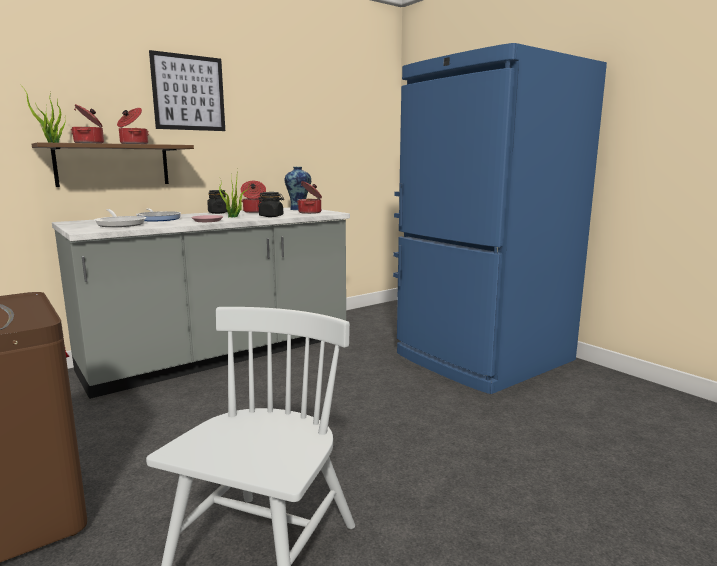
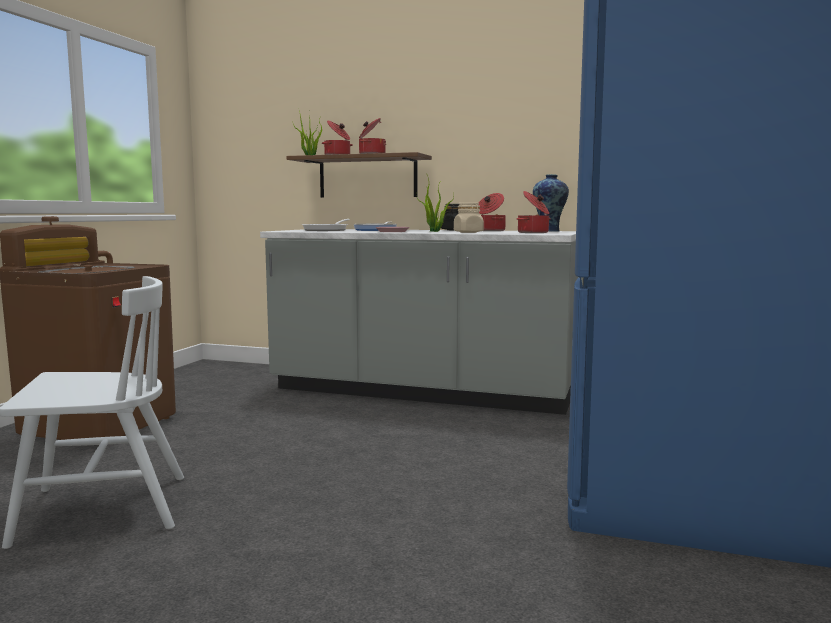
camera: 55 degrees right, 5 degrees down
picture [149,50,225,131] -> none
black jar [258,192,284,217] -> beige jar [454,203,484,233]

